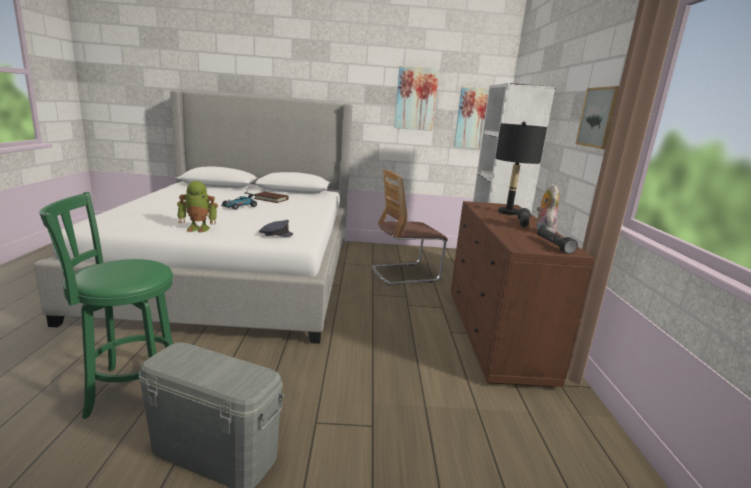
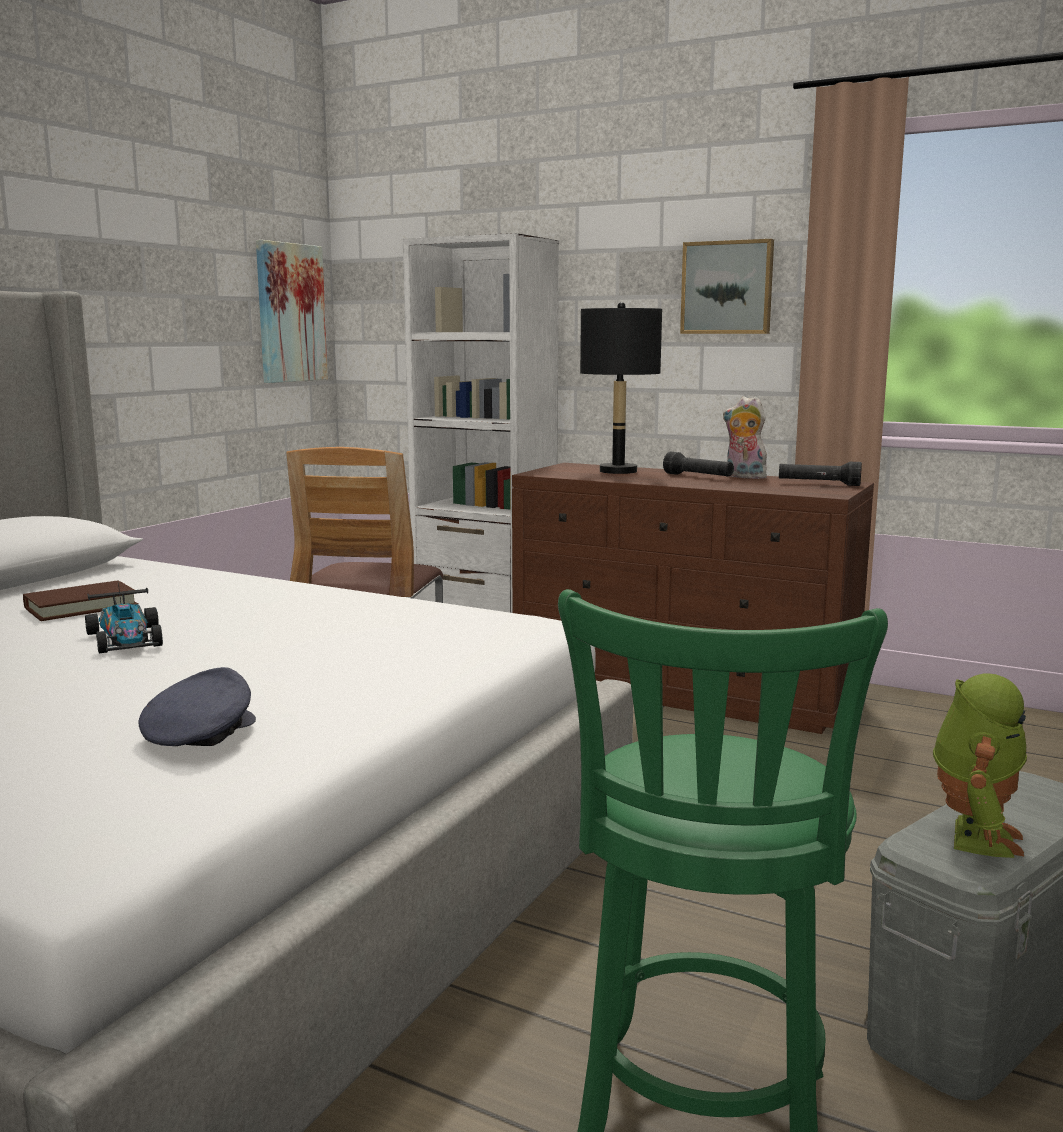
camera: 60 degrees left, 5 degrees down
toy robot [177,181,218,233] -> toy robot moved to [933,673,1027,858]
grey cap [259,220,293,237] -> grey cap moved to [139,667,256,746]
picture [394,65,439,131] -> none

